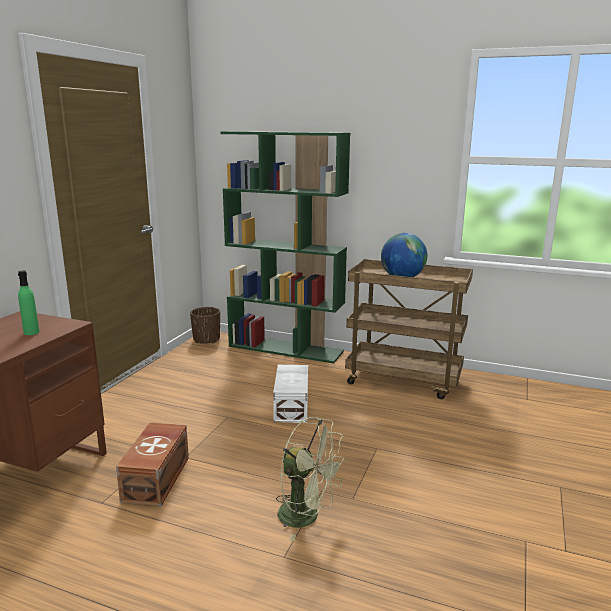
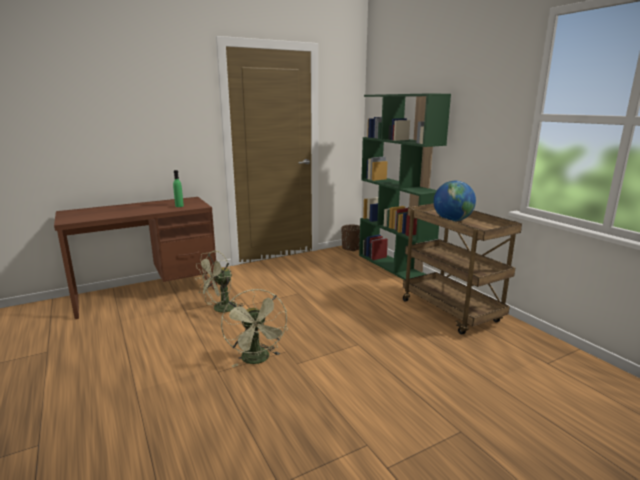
camera: 40 degrees right, 0 degrees up
brown storage box [116,423,189,507] -> green fan [195,250,245,312]
white storage box [273,365,308,423] -> none

